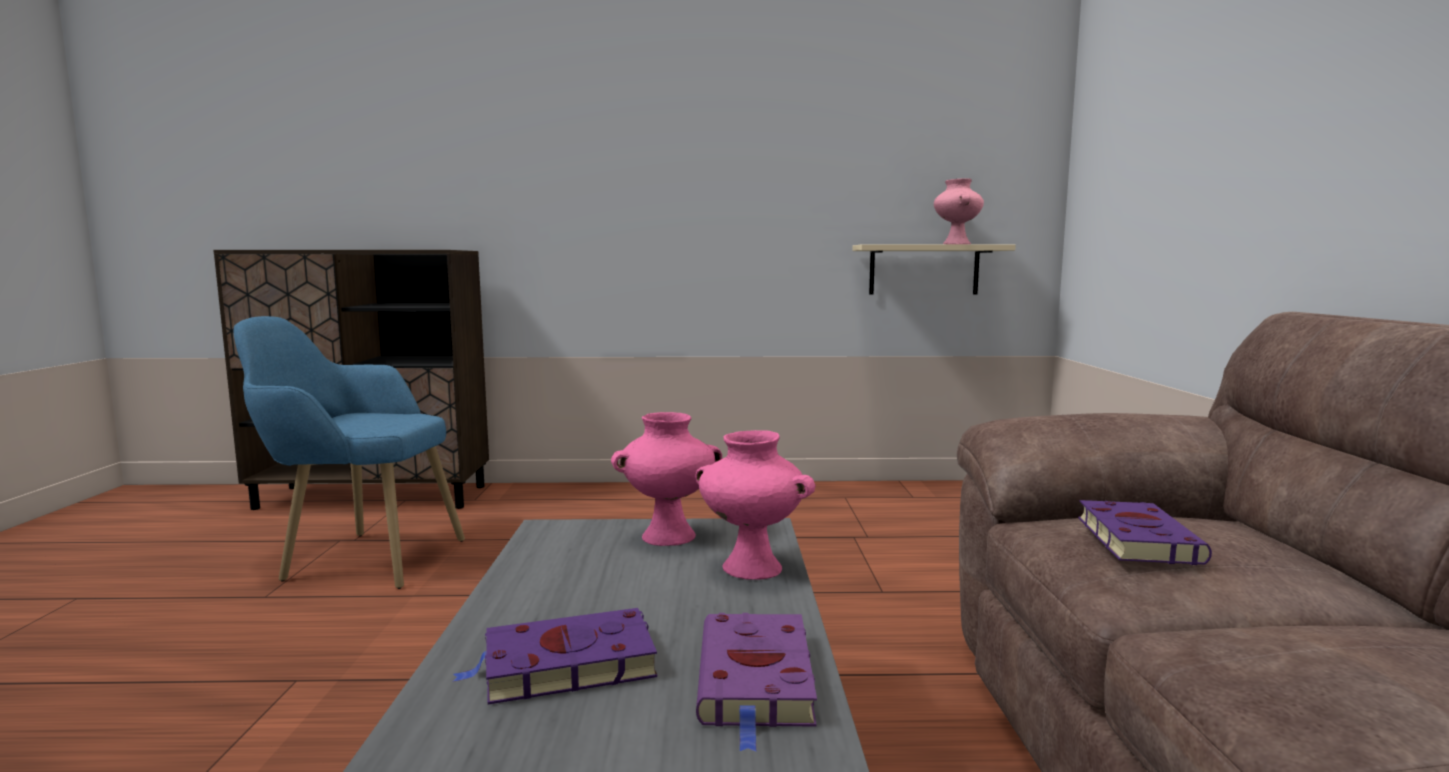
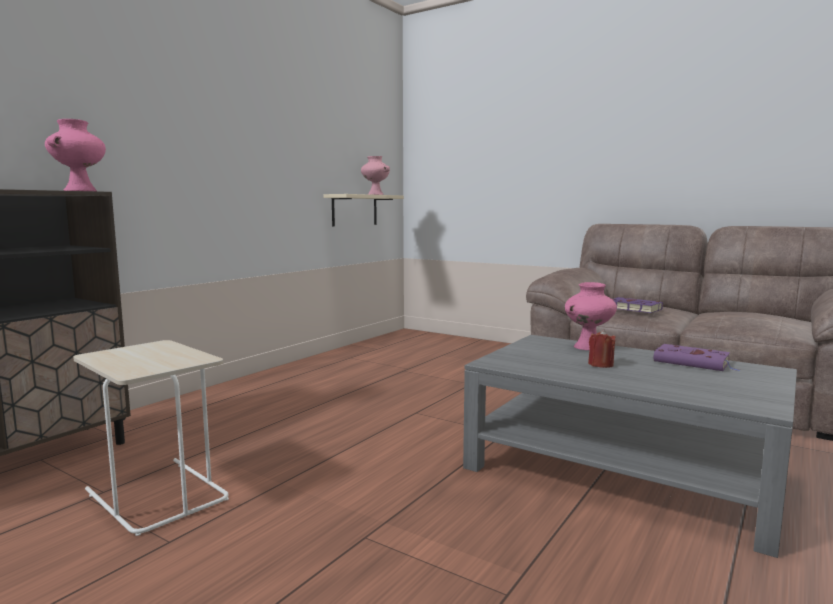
camera: 55 degrees left, 0 degrees up
blue armchair [233,316,465,589] -> beige side table [73,340,229,536]
purple book [452,608,657,704] -> none
pink vase [611,412,722,546] -> pink vase moved to [45,119,106,191]
none -> red candle [588,330,616,368]

